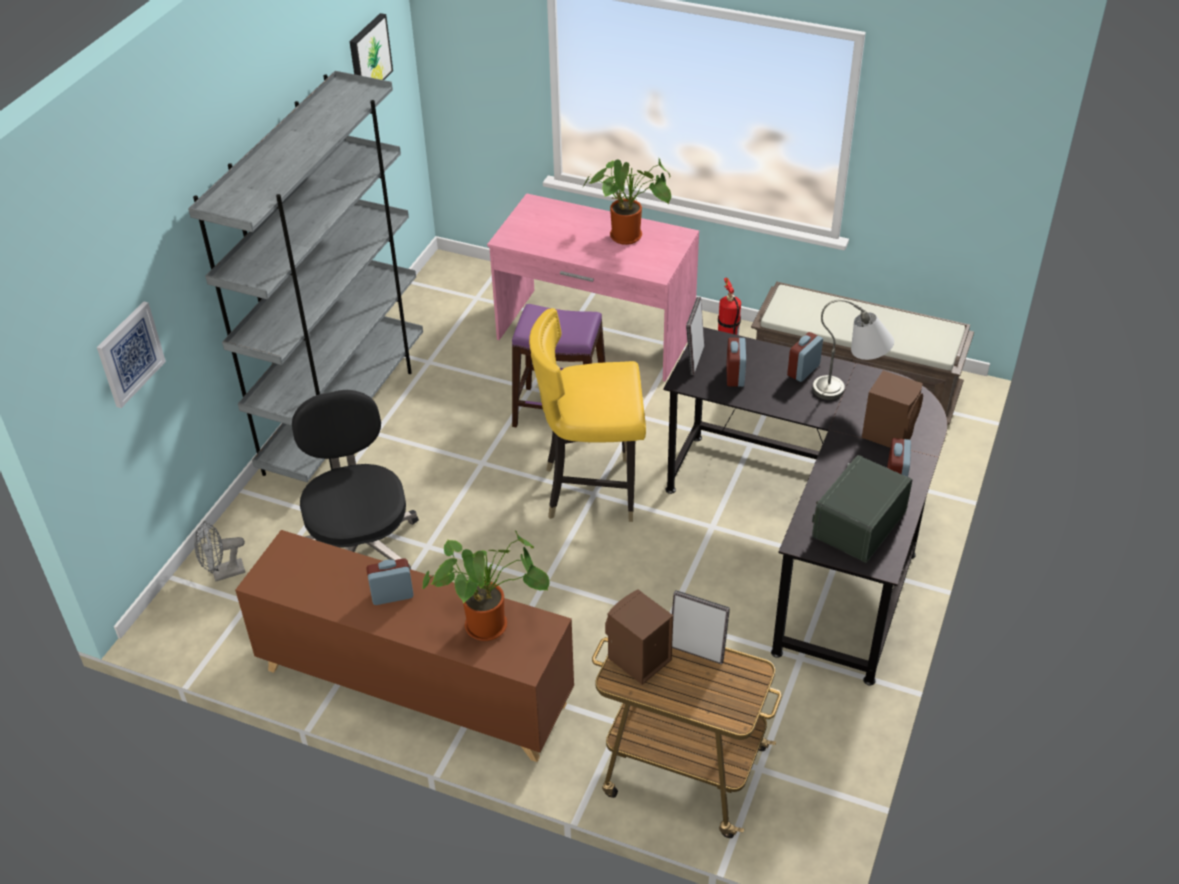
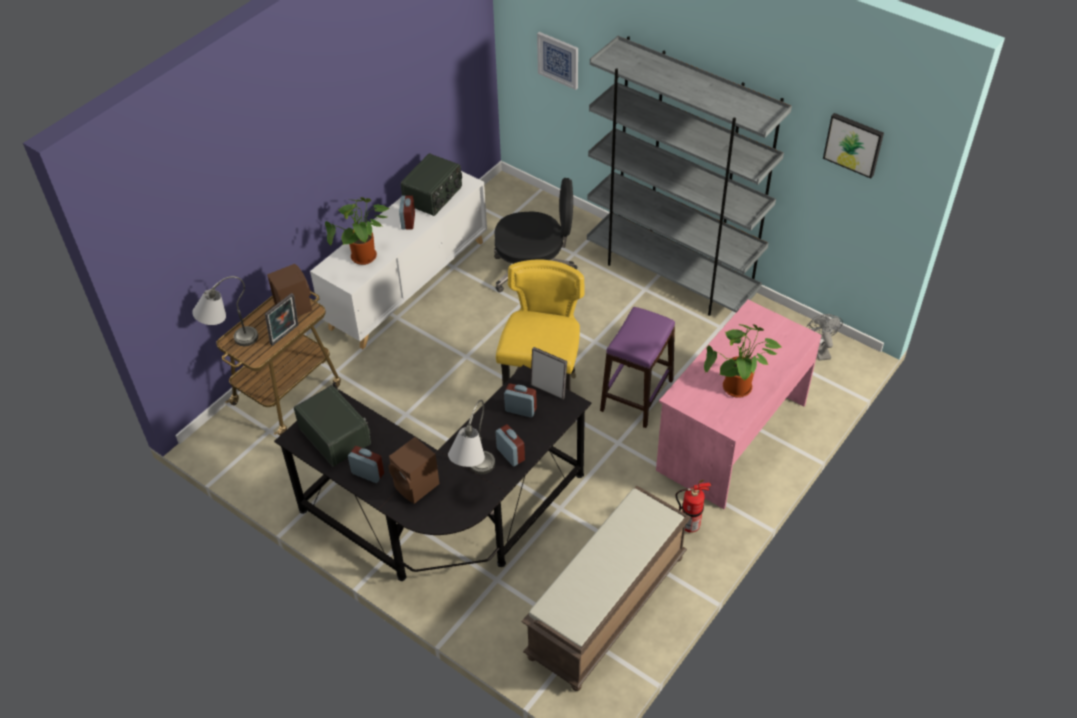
camera: 105 degrees right, 5 degrees up
grey fan [194,521,245,582] -> grey fan moved to [806,314,843,361]
brown cabinet [235,530,574,762] -> white cabinet [310,171,487,349]
none -> grey table lamp [192,276,258,346]
none -> radio [401,153,462,216]

